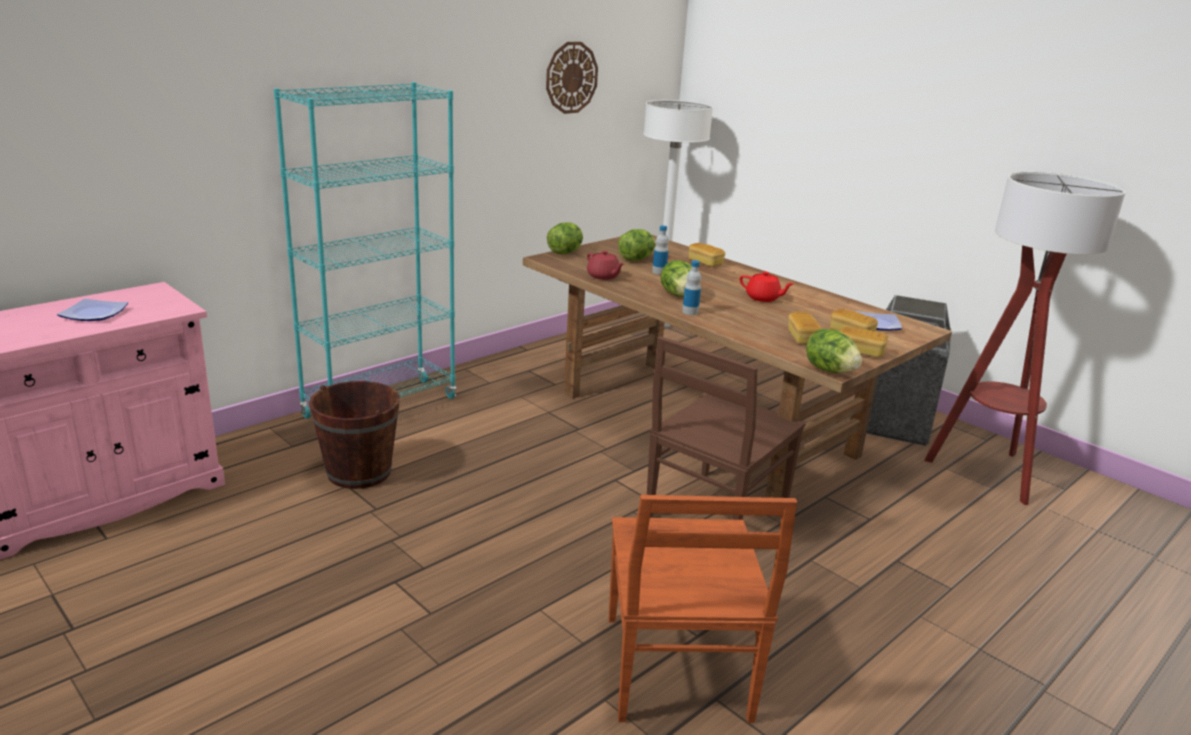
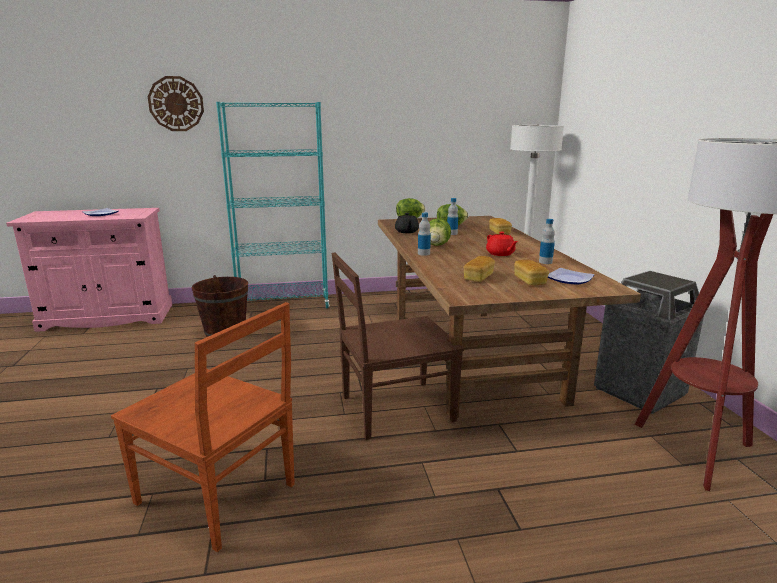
camera: 35 degrees right, 5 degrees down
wall clock [546,42,598,114] -> wall clock moved to [148,76,204,131]
red teapot [587,250,624,280] -> black teapot [395,213,419,233]
brown chair [609,495,797,723] -> brown chair turned 90 degrees counterclockwise [111,302,295,552]
lettuce [806,329,862,373] -> none
bread [840,327,888,357] -> none
none -> bottle [539,219,555,264]

